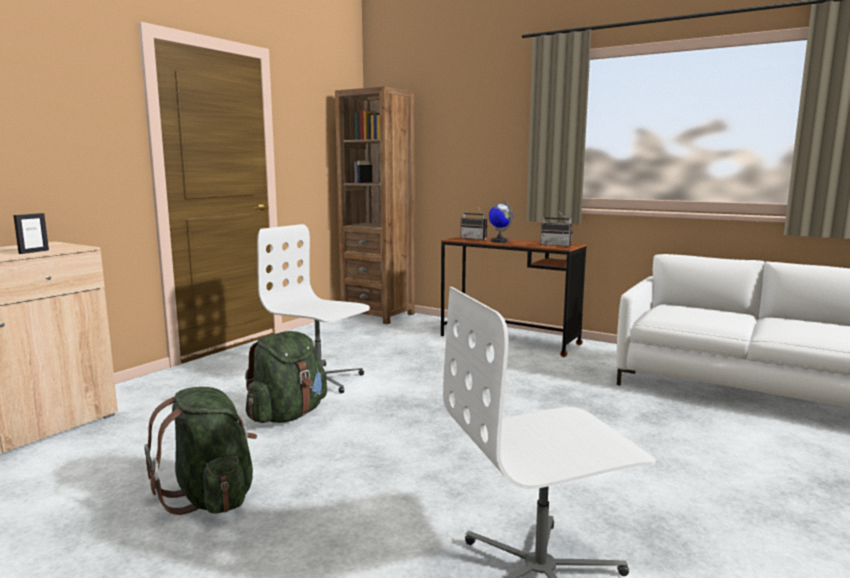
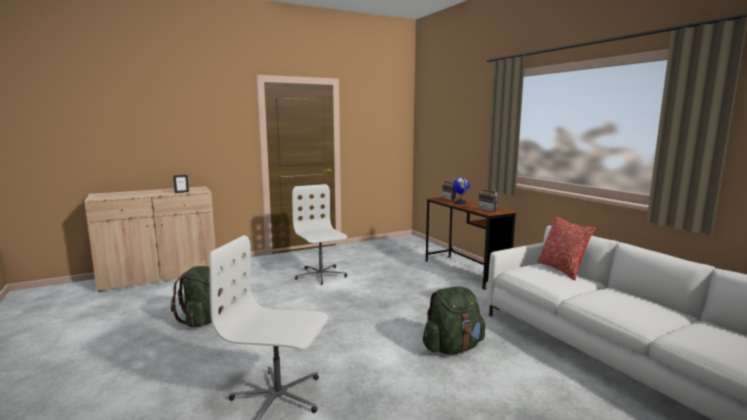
camera: 30 degrees right, 0 degrees up
green backpack [245,331,327,423] -> green backpack moved to [423,286,485,355]
brown bookcase [335,86,415,324] -> none
none -> pillow [537,216,596,280]

